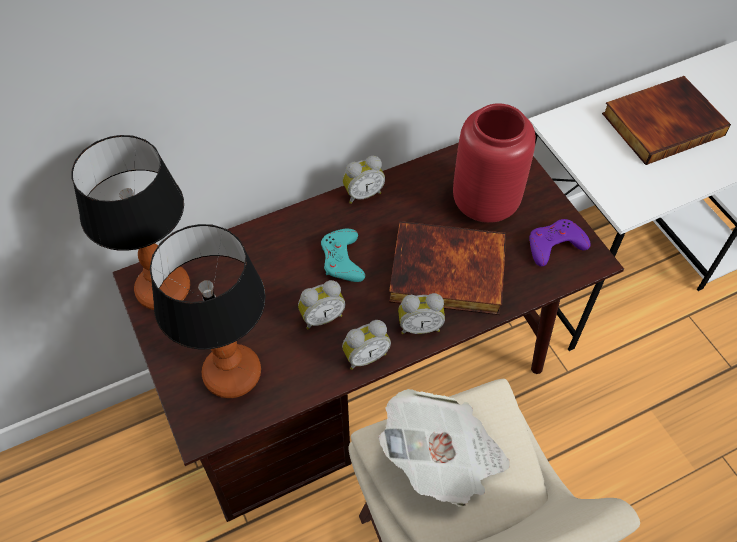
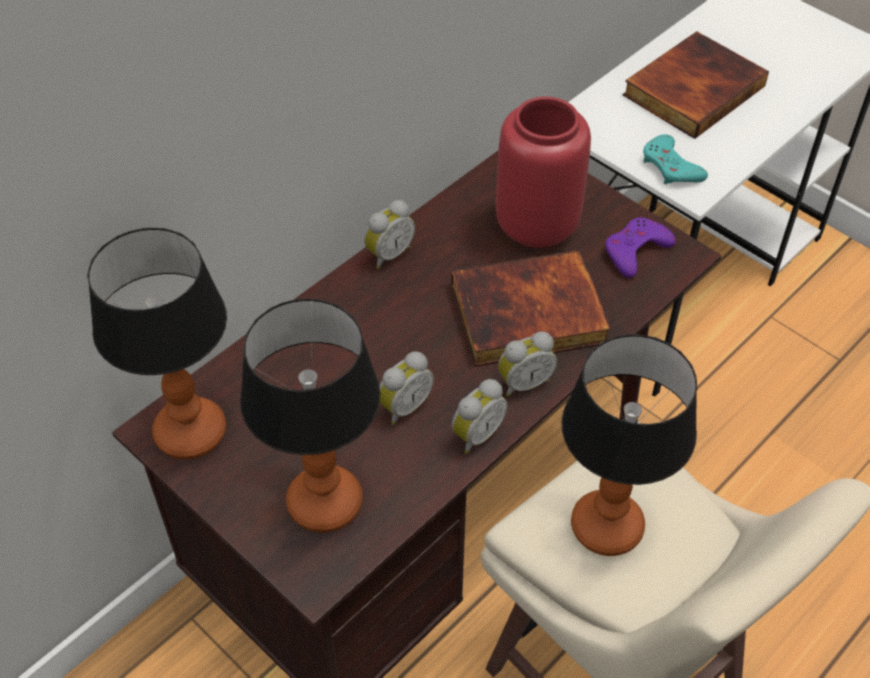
camera: 20 degrees left, 5 degrees down
turquoise game controller [321,228,365,282] -> turquoise game controller moved to [643,134,708,185]
newspaper [378,389,510,507] -> table lamp [562,334,697,556]

